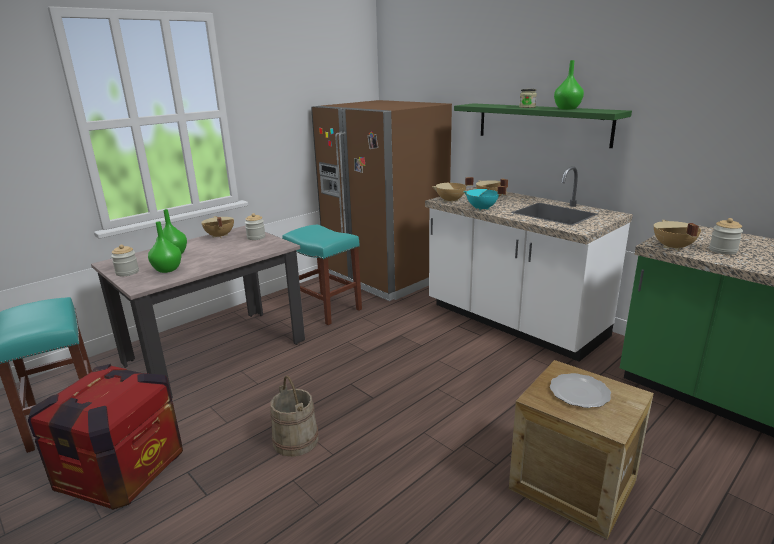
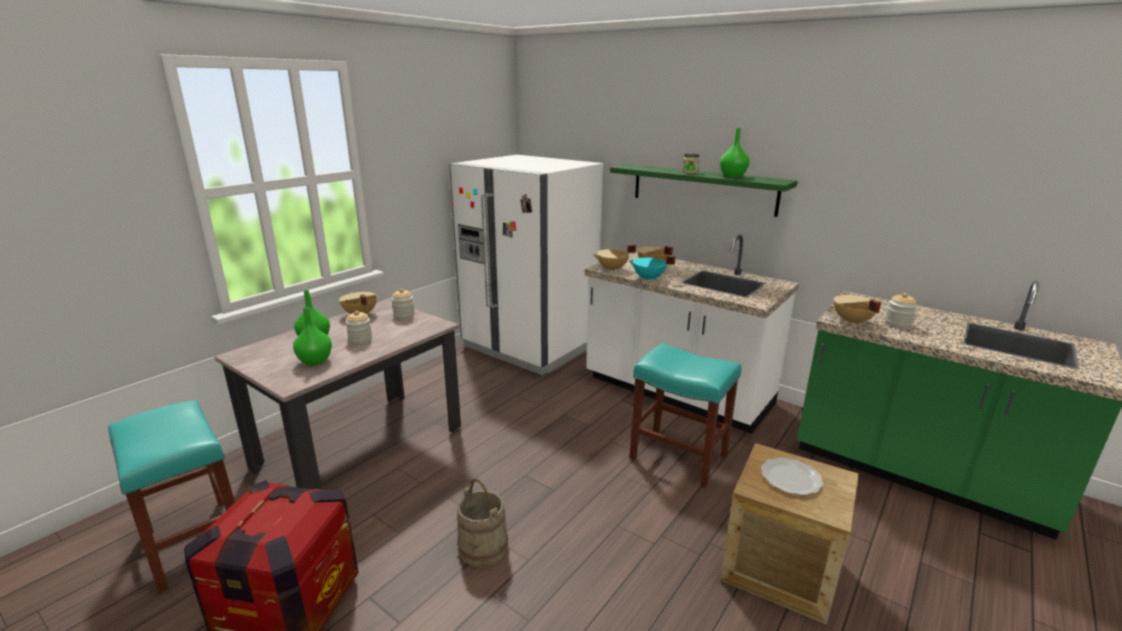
camera: 10 degrees left, 0 degrees up
jar [111,245,139,276] -> jar moved to [346,311,372,344]
turquoise stool [282,225,362,325] -> turquoise stool moved to [629,343,741,488]
brown fridge [311,100,452,301] -> white fridge [449,155,603,375]

